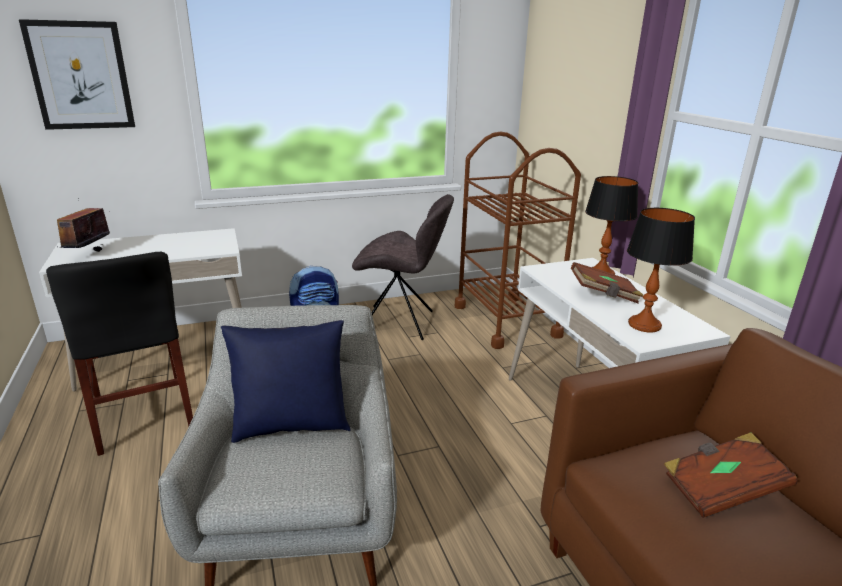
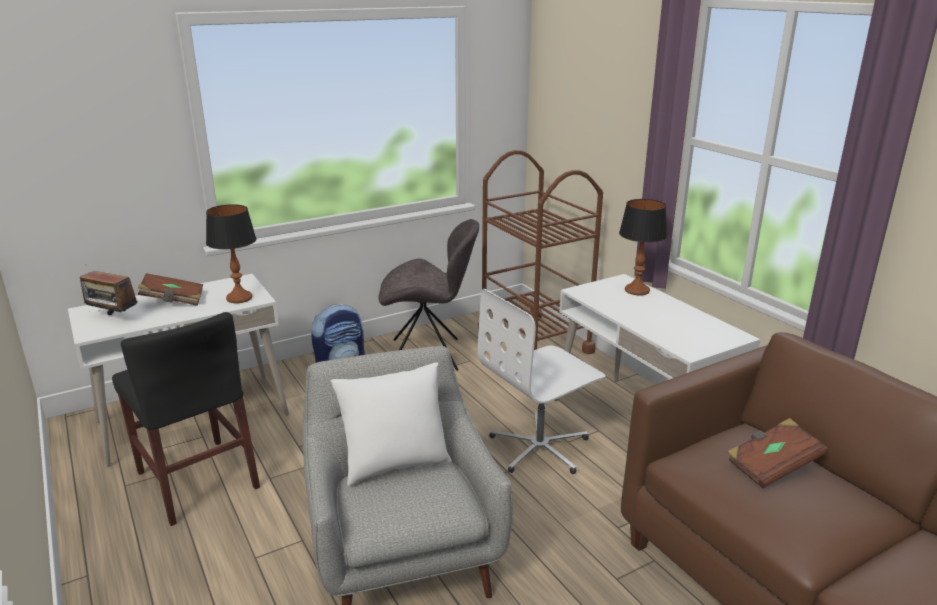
camera: 10 degrees left, 0 degrees up
picture [19,19,135,130] -> none
radio [57,208,110,252] -> radio turned 60 degrees counterclockwise [80,271,138,315]
blue pillow [221,320,350,443] -> white pillow [331,362,452,486]
brown book [571,262,643,303] -> brown book moved to [138,273,203,306]
table lamp [627,208,695,332] -> table lamp moved to [206,204,256,303]
none -> white office chair [478,289,606,474]

